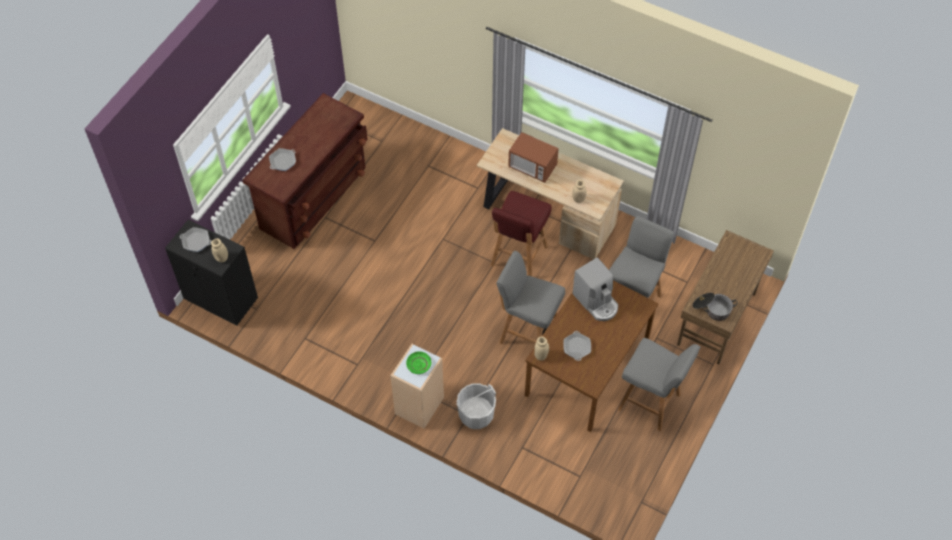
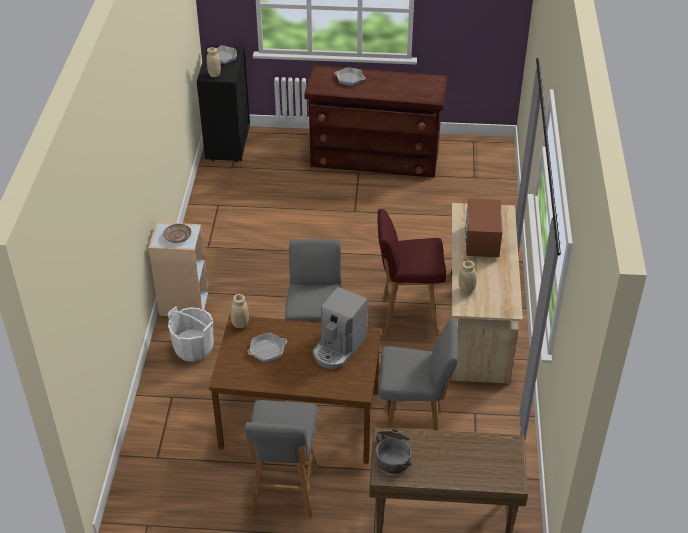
camera: 65 degrees right, 15 degrees down
green plate [406,351,431,374] -> beige plate [163,224,191,243]

